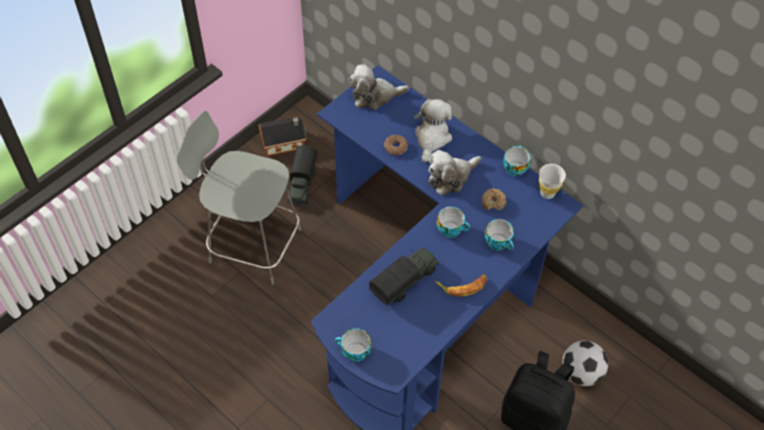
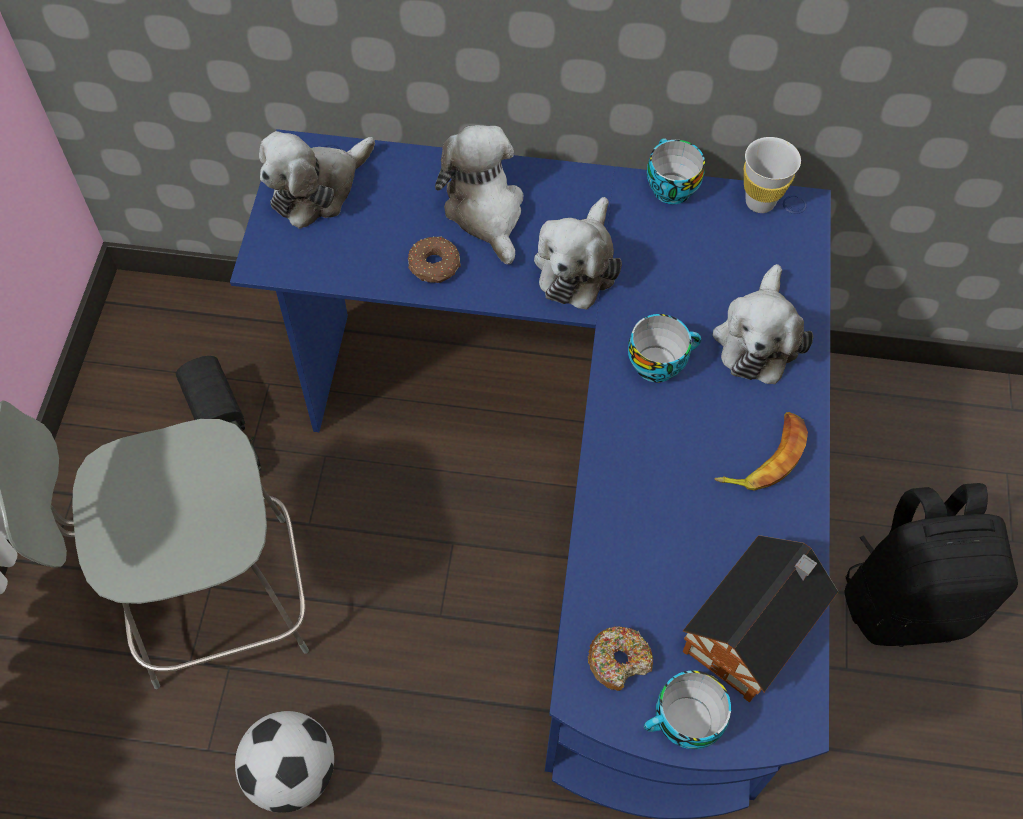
camera: 35 degrees left, 5 degrees up
toy house [258,116,306,156] -> toy house moved to [683,535,839,703]
toy truck [369,248,439,306] -> none
donut [481,188,506,211] -> donut moved to [588,627,653,691]
cup [485,219,514,251] -> plush toy [712,264,813,384]
football [562,341,608,386] -> football moved to [235,711,334,813]

